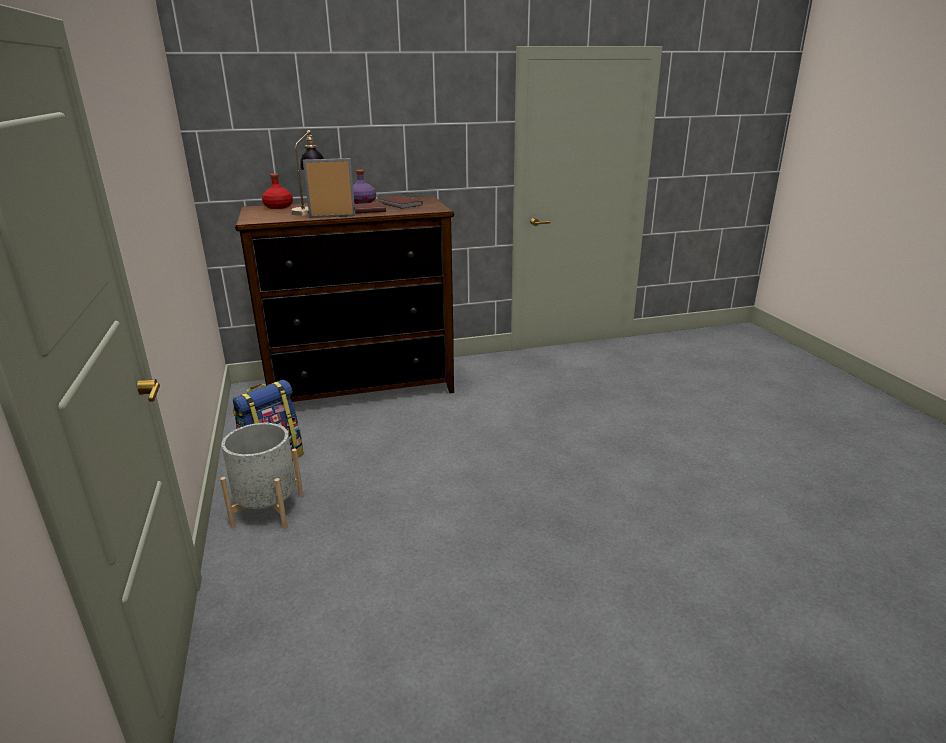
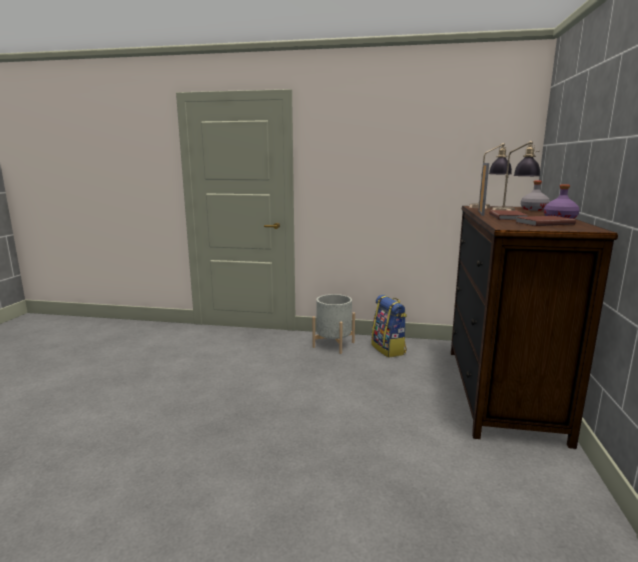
camera: 115 degrees right, 10 degrees down
red bottle [262,173,293,209] -> grey bottle [521,180,550,211]
none -> table lamp [469,143,512,208]

